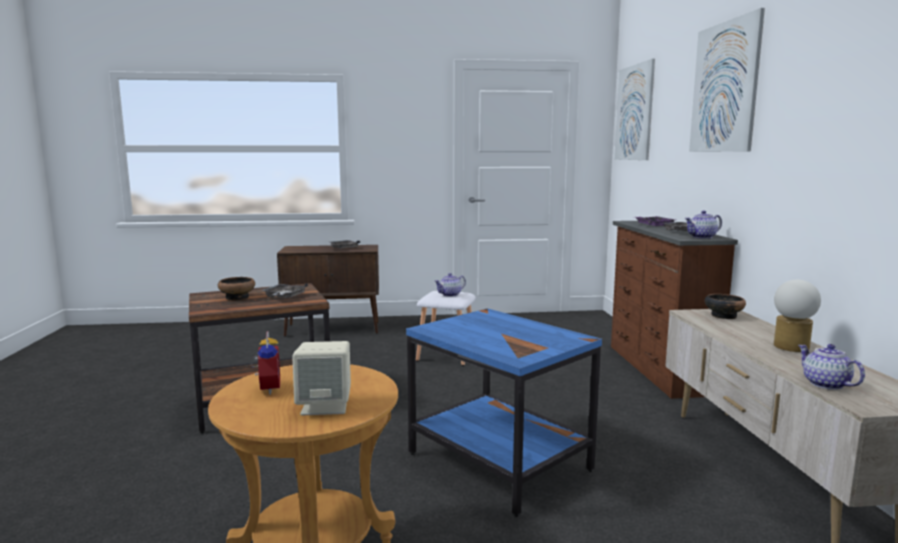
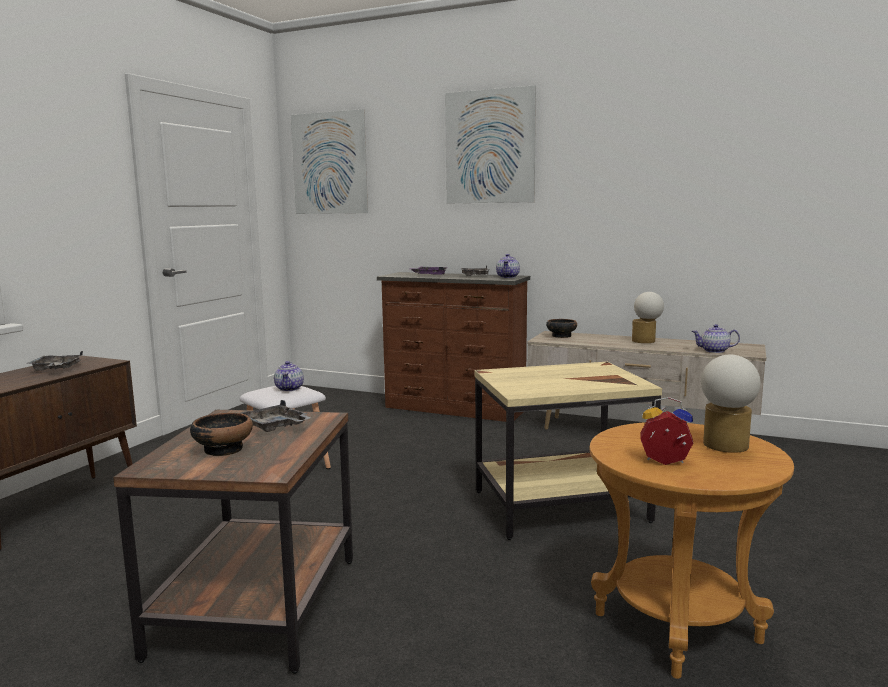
camera: 60 degrees left, 0 degrees up
beige speaker [292,341,351,415] -> table lamp [701,355,760,453]
blue side table [406,308,602,517] -> beige side table [474,362,662,540]

